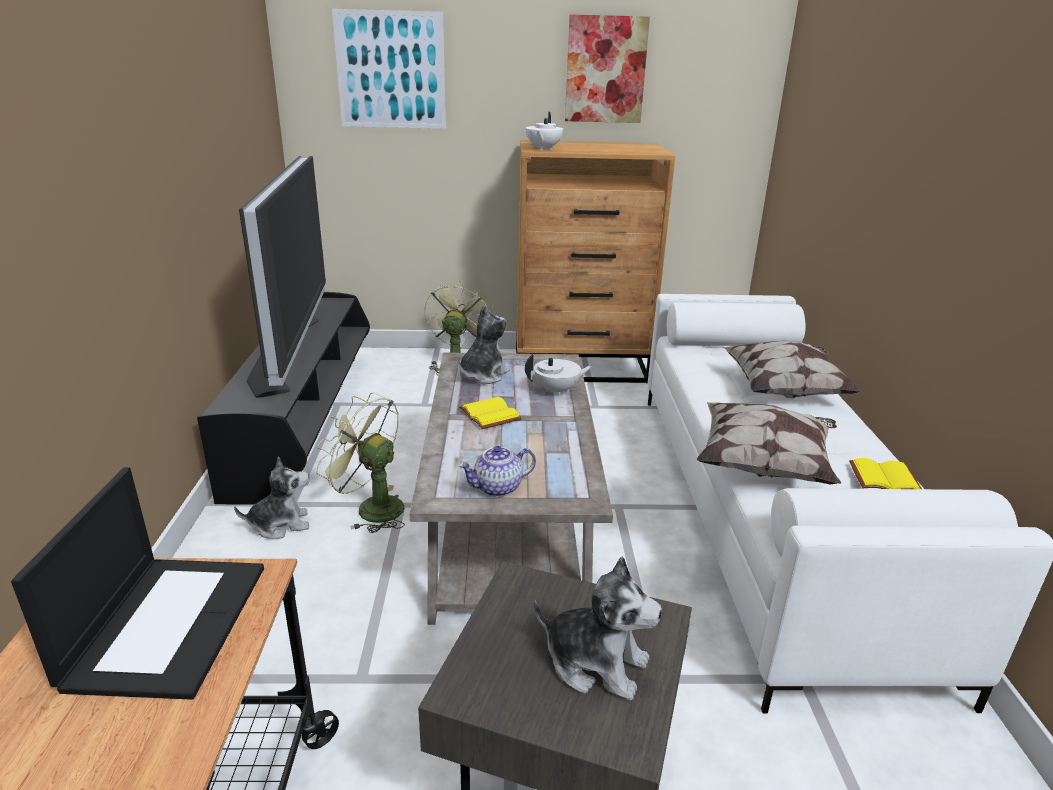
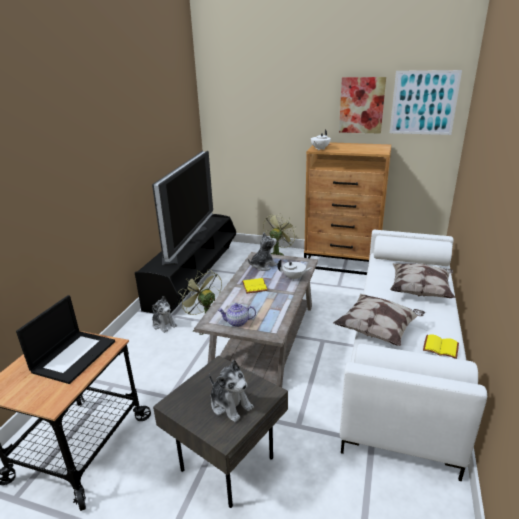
camera: 20 degrees right, 0 degrees up
plush toy [234,457,309,539] -> plush toy turned 45 degrees clockwise [152,296,177,333]
picture [332,9,446,129] -> picture moved to [390,70,462,135]

